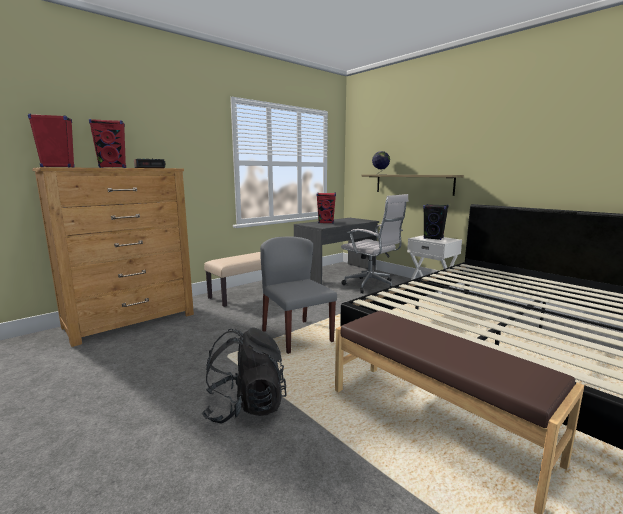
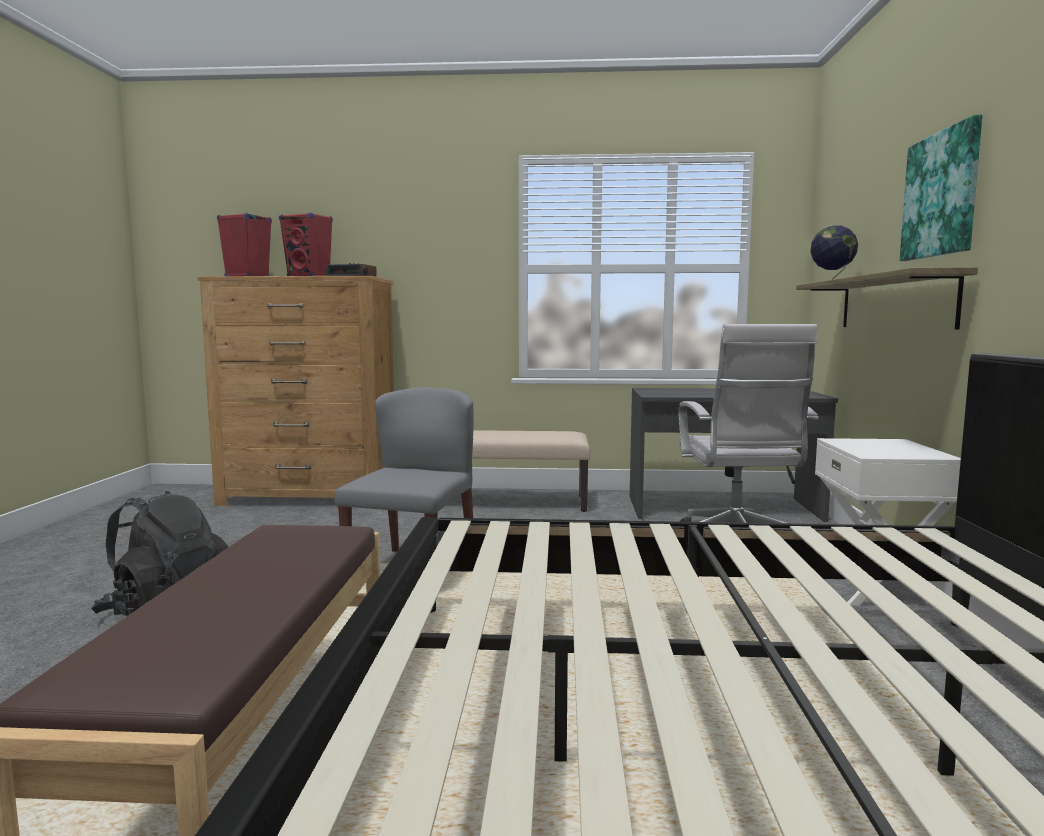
camera: 45 degrees right, 5 degrees down
red speaker [316,193,336,224] -> none
black speaker [423,204,449,240] -> none
none -> picture [900,115,982,261]

